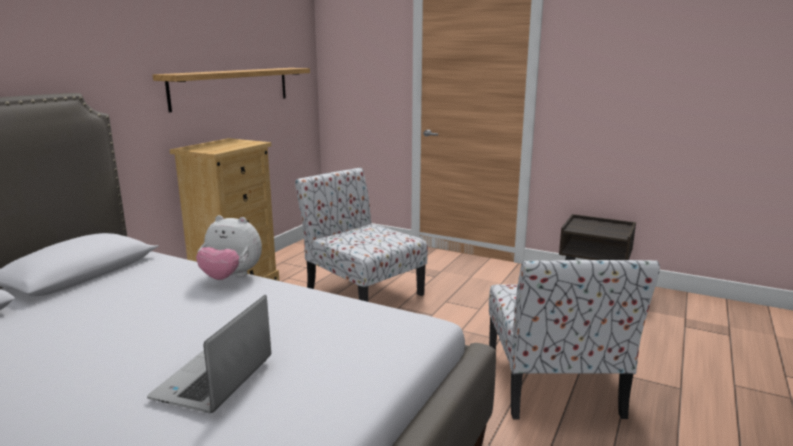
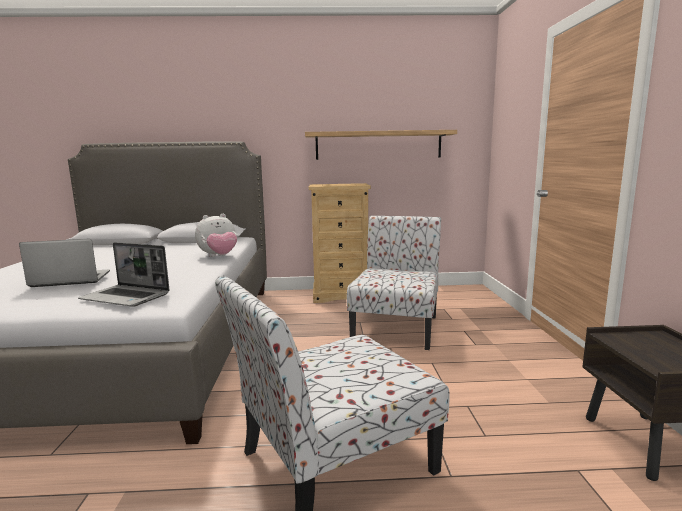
camera: 60 degrees right, 5 degrees down
plush toy [196,215,262,280] -> plush toy turned 105 degrees counterclockwise [195,214,237,257]
none -> laptop [78,242,170,307]

